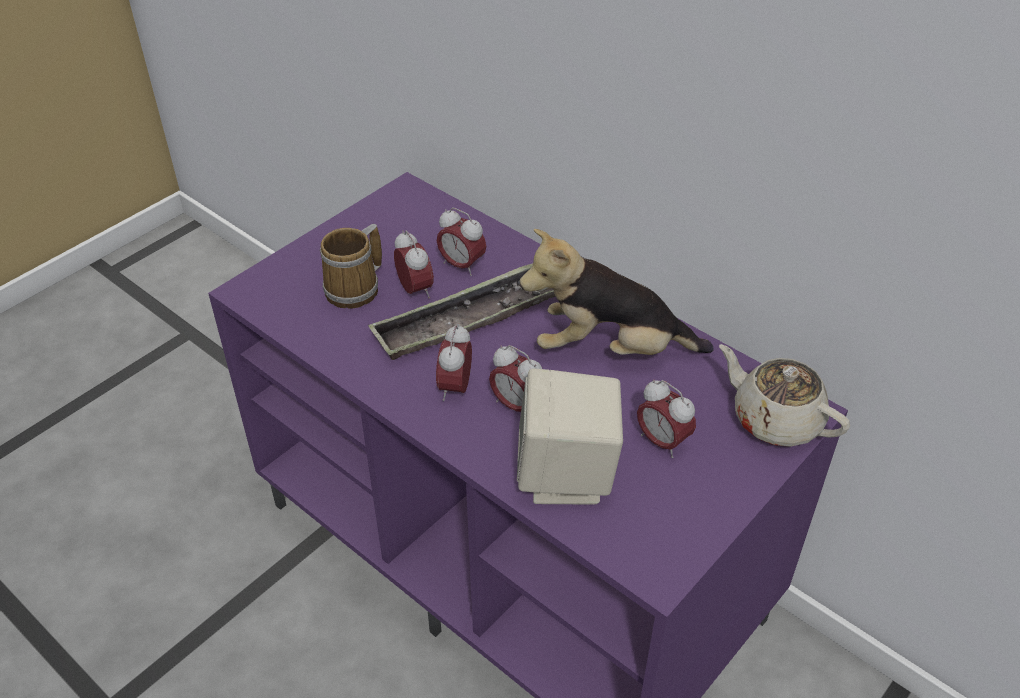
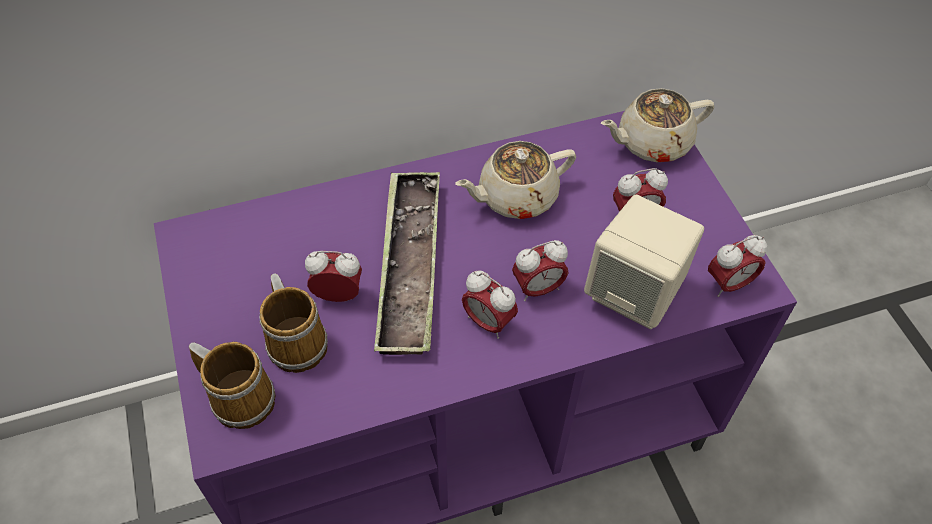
camera: 60 degrees left, 10 degrees up
alarm clock [437,207,486,276] -> alarm clock moved to [708,235,767,297]
plush toy [519,229,714,355] -> beige teapot [455,141,576,219]
none -> mug [189,342,275,429]

